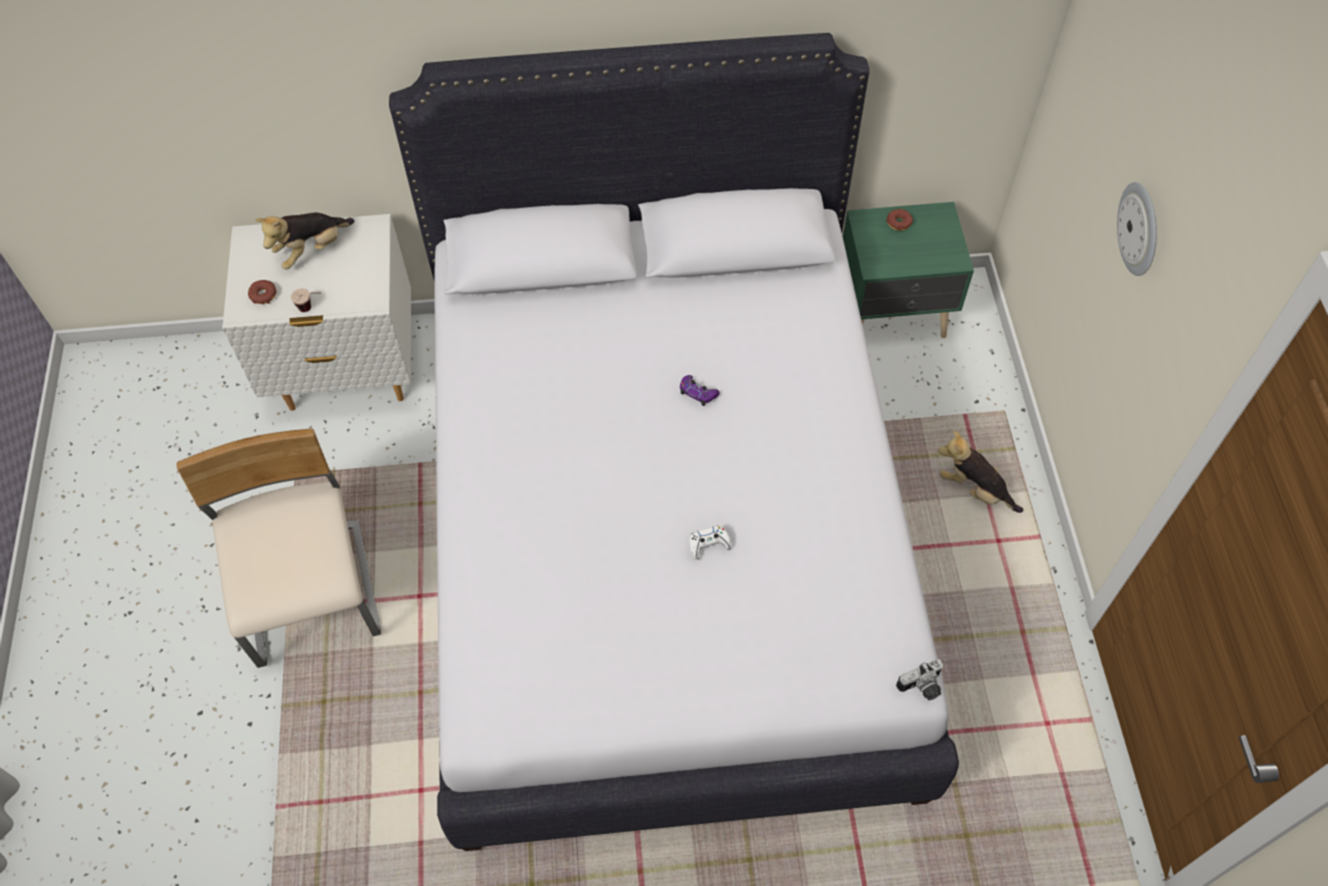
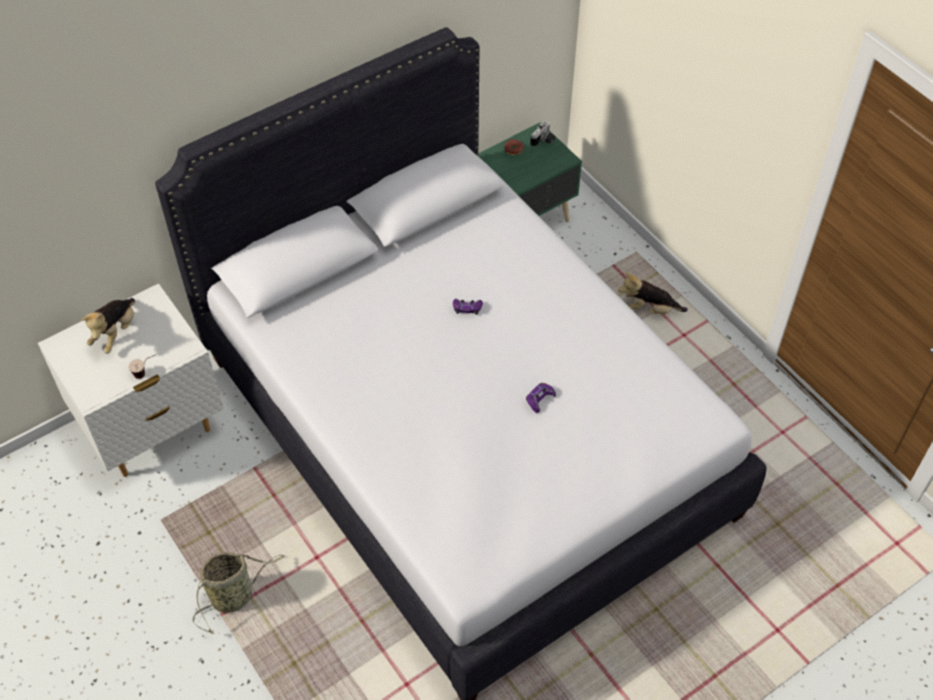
camera: 30 degrees left, 5 degrees down
beige chair [176,428,381,668] -> basket [192,552,285,634]
donut [248,280,277,304] -> none
white game controller [689,525,732,560] -> purple game controller [526,383,556,413]
camera [896,659,943,700] -> camera moved to [530,121,555,147]
wall clock [1117,182,1157,276] -> none

